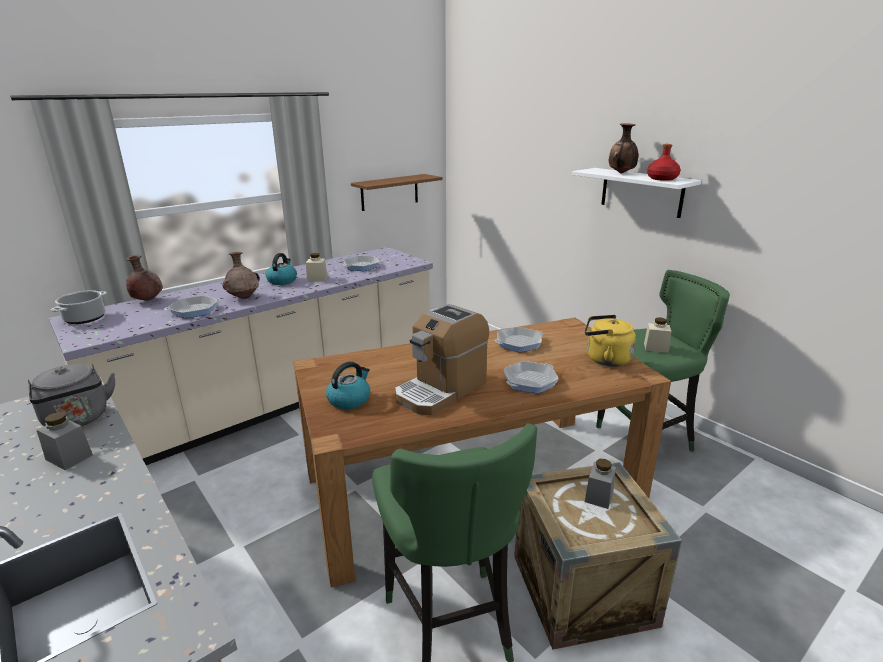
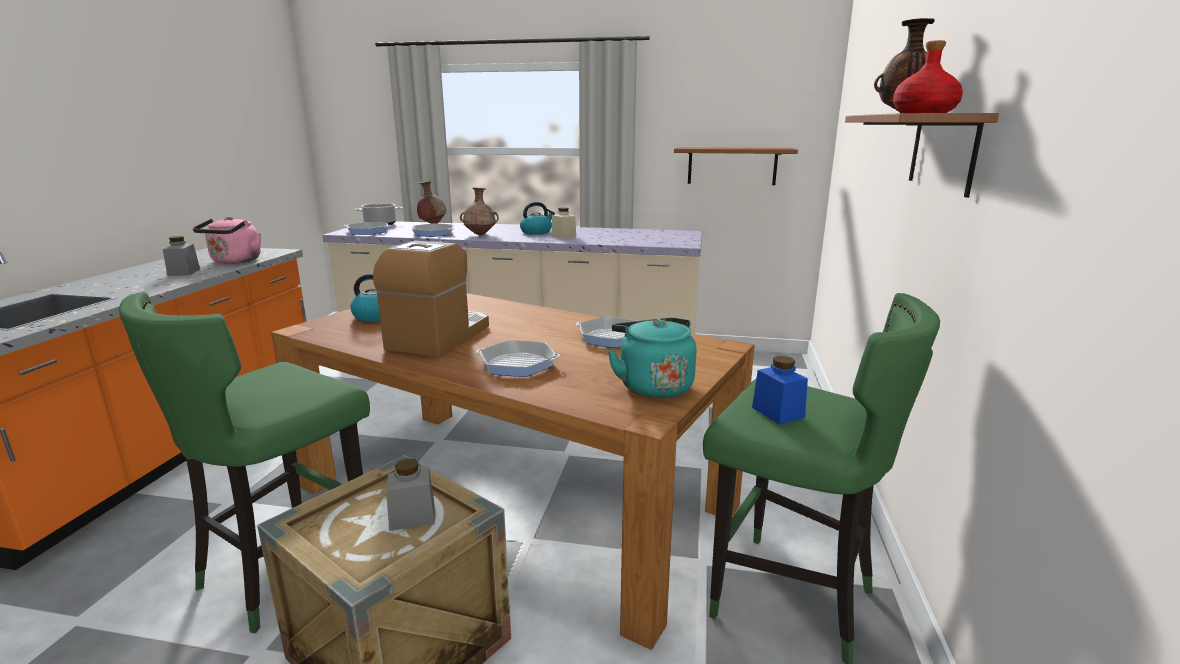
camera: 50 degrees right, 5 degrees down
grey kettle [28,363,115,426] -> pink kettle [193,216,261,264]
frying pan [343,256,379,271] -> frying pan moved to [344,222,391,235]
coffee machine [395,304,489,415] -> coffee machine turned 105 degrees clockwise [373,240,489,358]
white shelf [572,168,701,218] -> brown shelf [845,113,999,198]
yellow kettle [585,315,636,367] -> turquoise kettle [608,318,696,398]
beige jar [644,317,671,353] -> blue jar [752,356,808,425]

